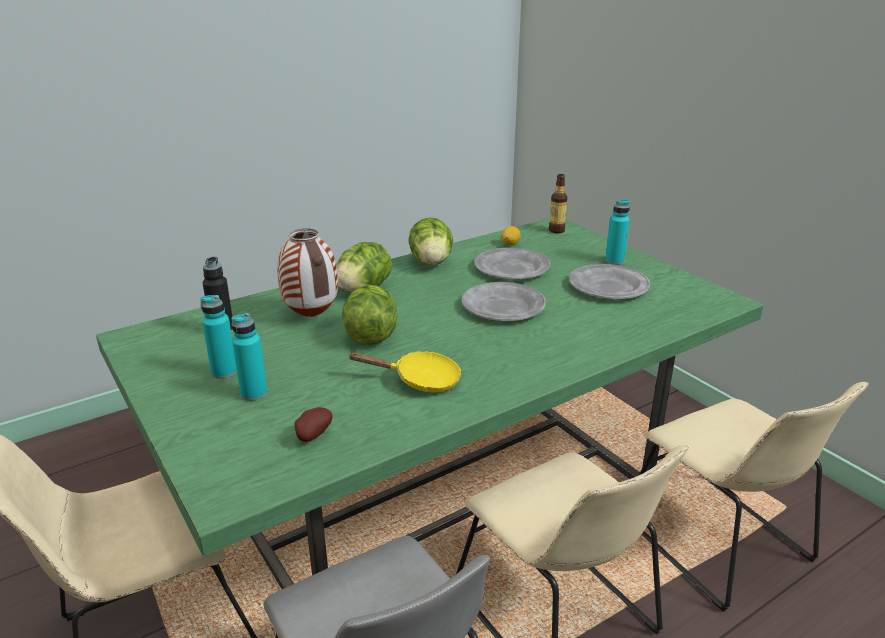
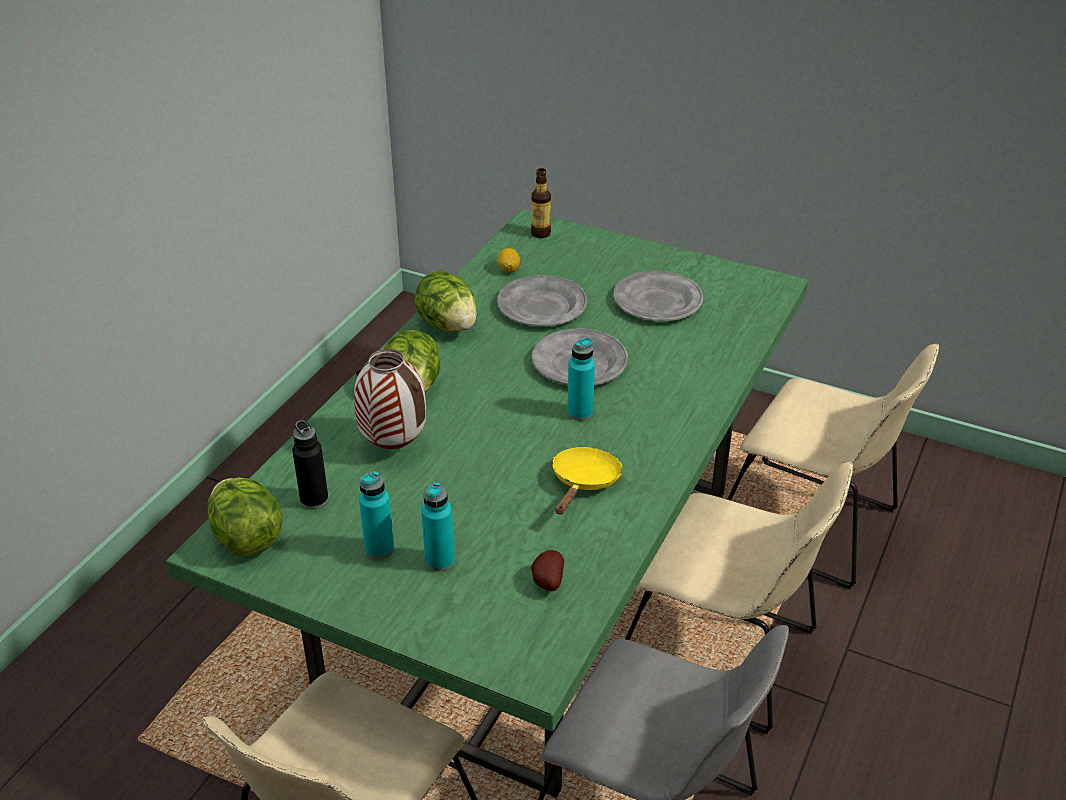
camera: 30 degrees left, 10 degrees up
lettuce [342,285,397,345] -> lettuce moved to [207,477,282,556]
yellow frying pan [348,351,461,392] -> yellow frying pan turned 45 degrees counterclockwise [552,447,622,515]
turquoise bottle [605,200,630,265] -> turquoise bottle moved to [567,338,595,421]

